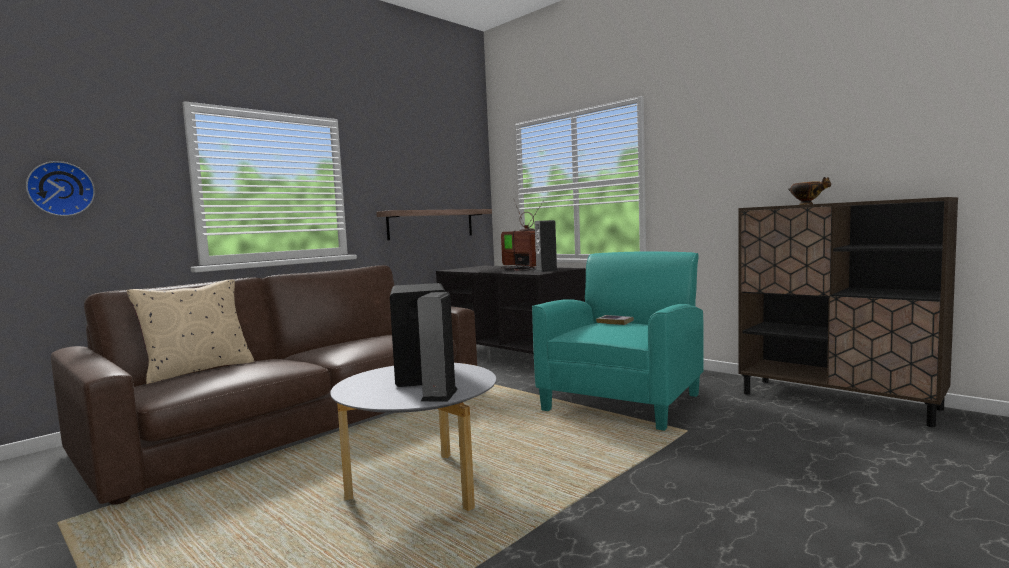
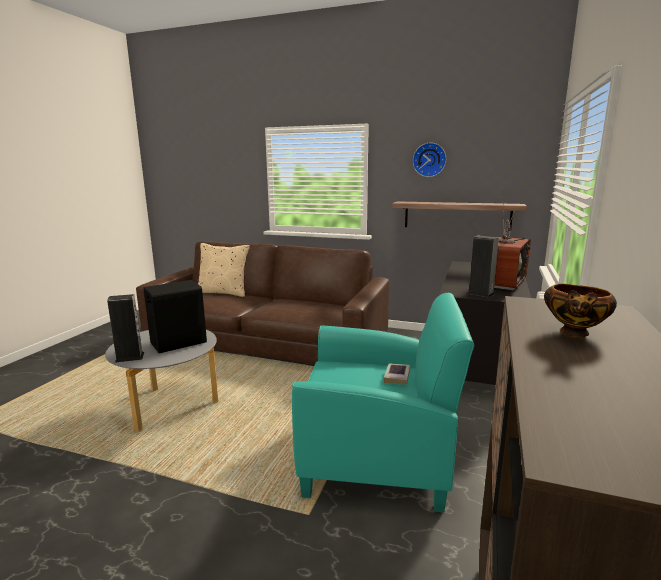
camera: 65 degrees right, 10 degrees up
wall clock [26,161,95,216] -> wall clock moved to [413,143,446,177]

